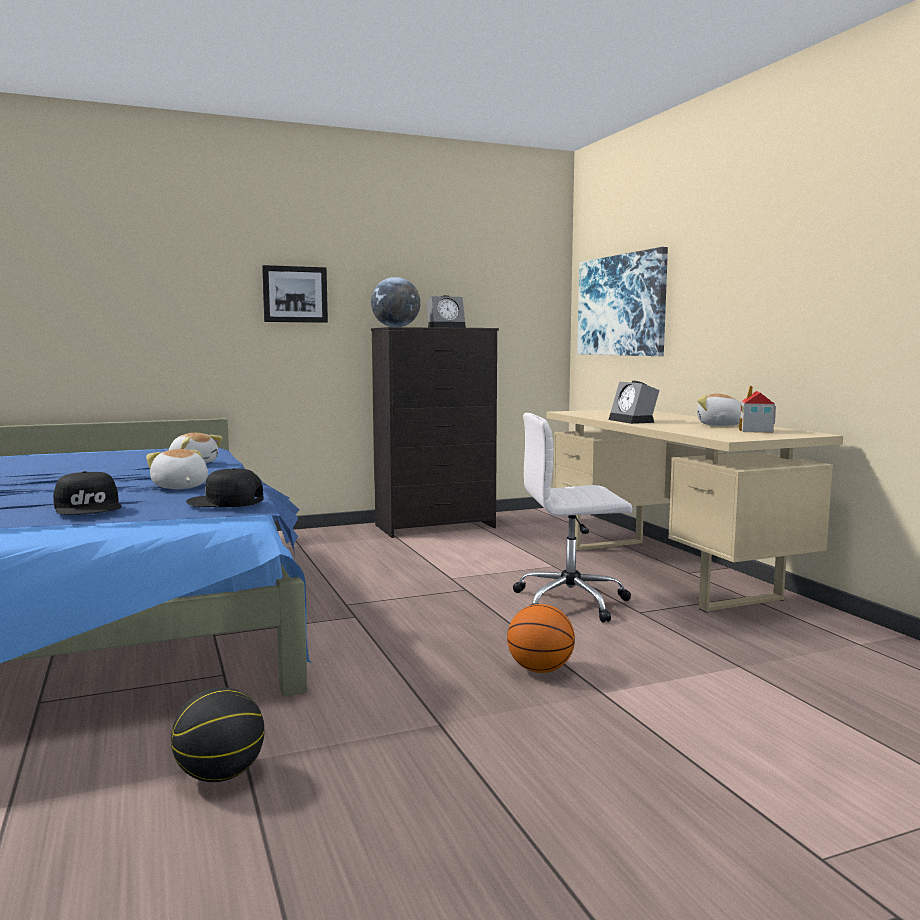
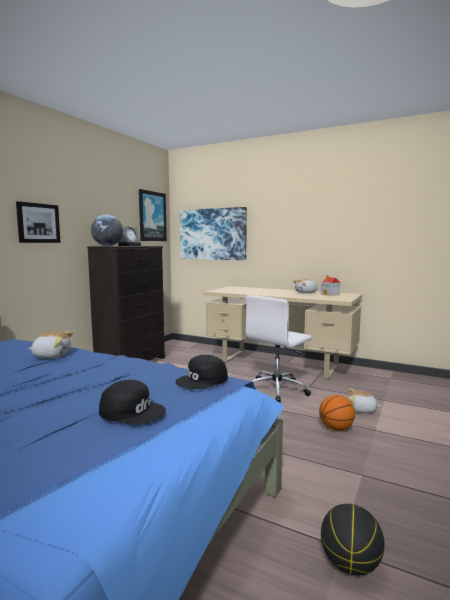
camera: 40 degrees left, 0 degrees up
plush toy [146,449,208,489] -> plush toy moved to [348,388,381,413]
alarm clock [609,381,659,424] -> none
none -> picture [139,189,167,241]

